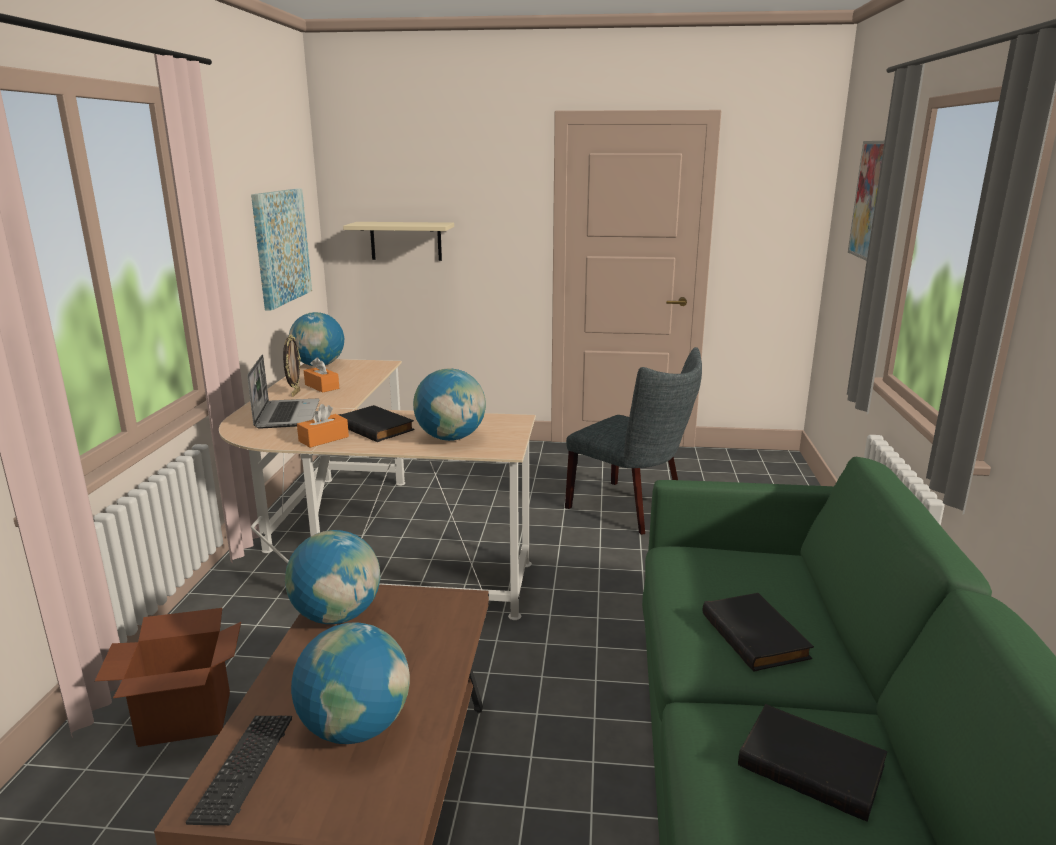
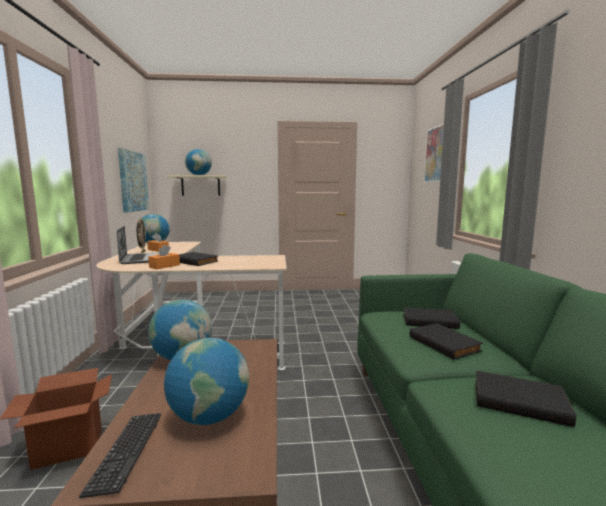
camera: 10 degrees left, 10 degrees down
globe [413,368,486,441] -> globe moved to [185,149,212,175]
grey chair [565,347,702,535] -> none
none -> black book [403,307,460,329]

